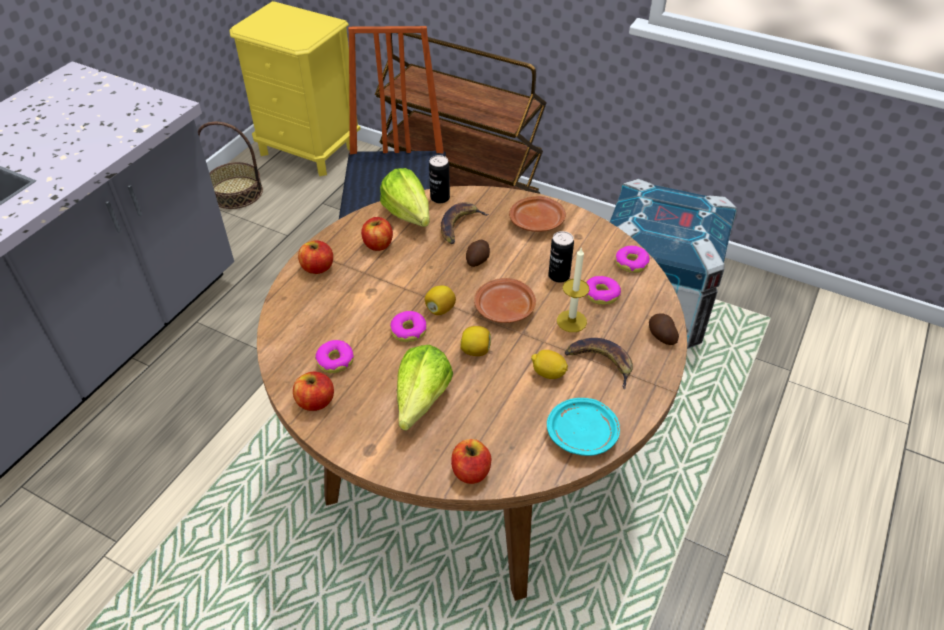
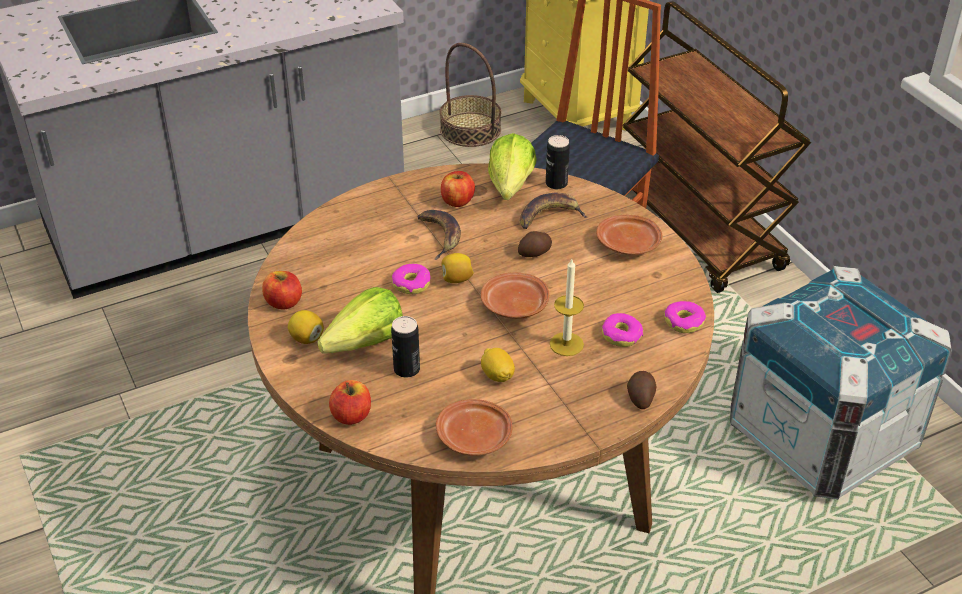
camera: 35 degrees right, 5 degrees down
apple [298,241,333,274] -> none
donut [315,340,354,373] -> none
lemon [460,326,491,356] -> lemon moved to [288,310,324,344]
turquoise plate [547,398,620,456] -> brown plate [436,399,513,456]
can [548,231,574,282] -> can moved to [391,316,420,378]
banana [565,338,633,389] -> banana moved to [417,210,461,260]

